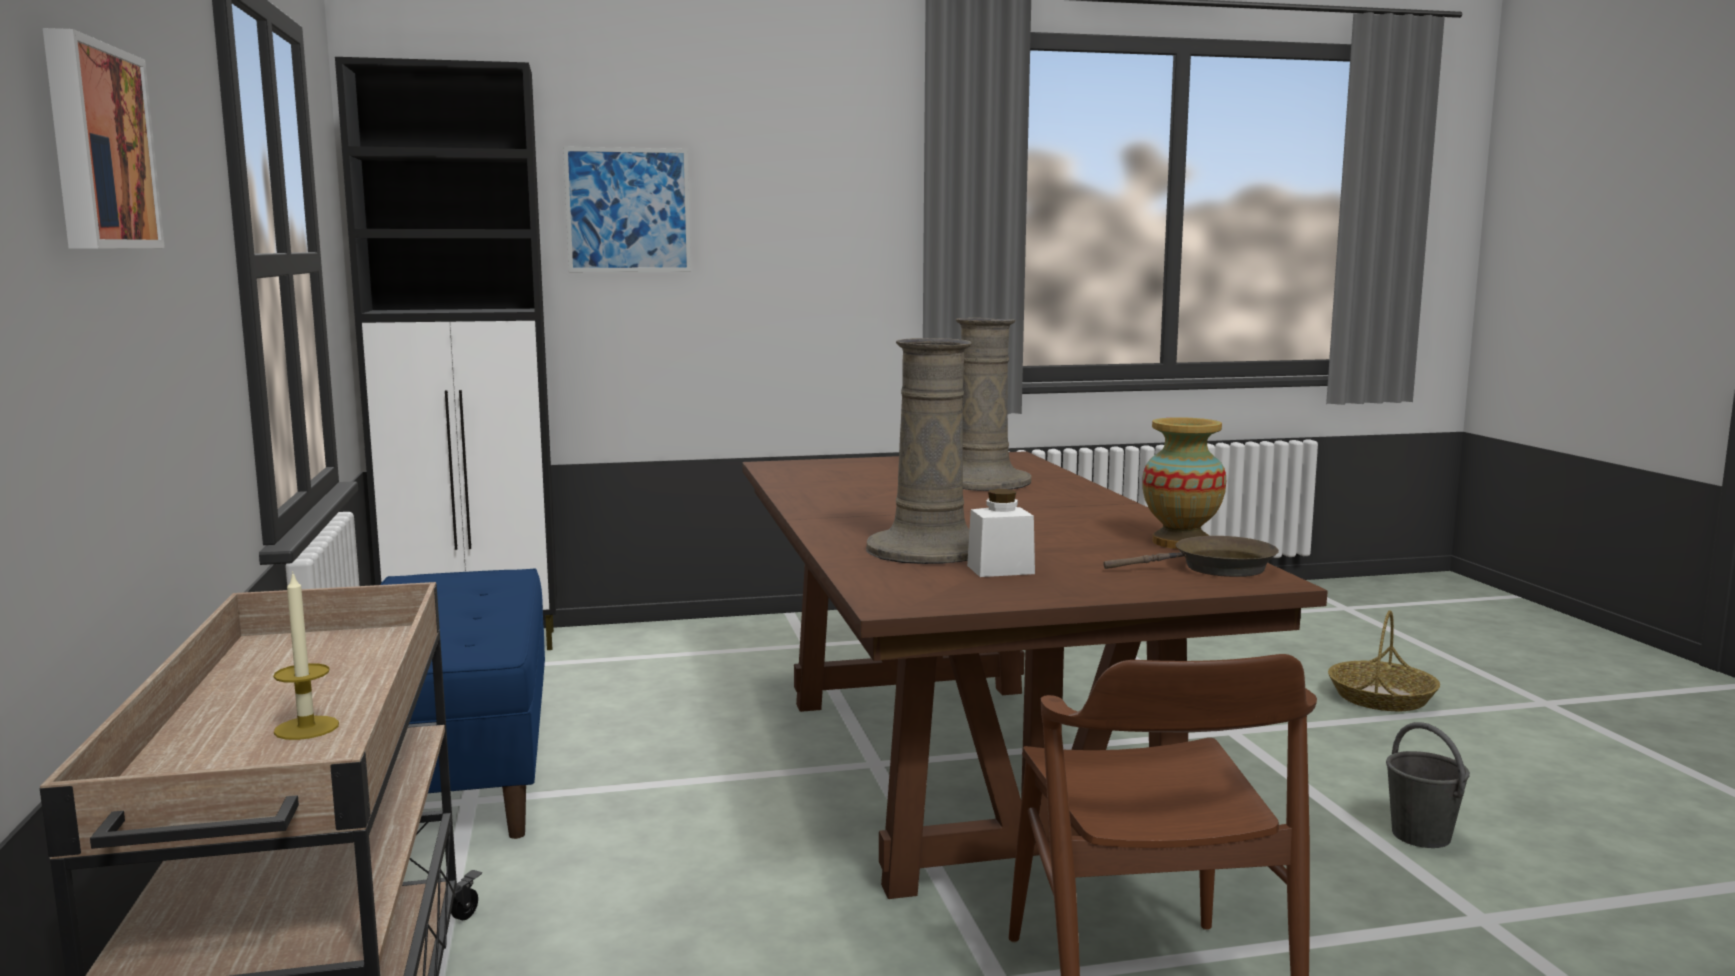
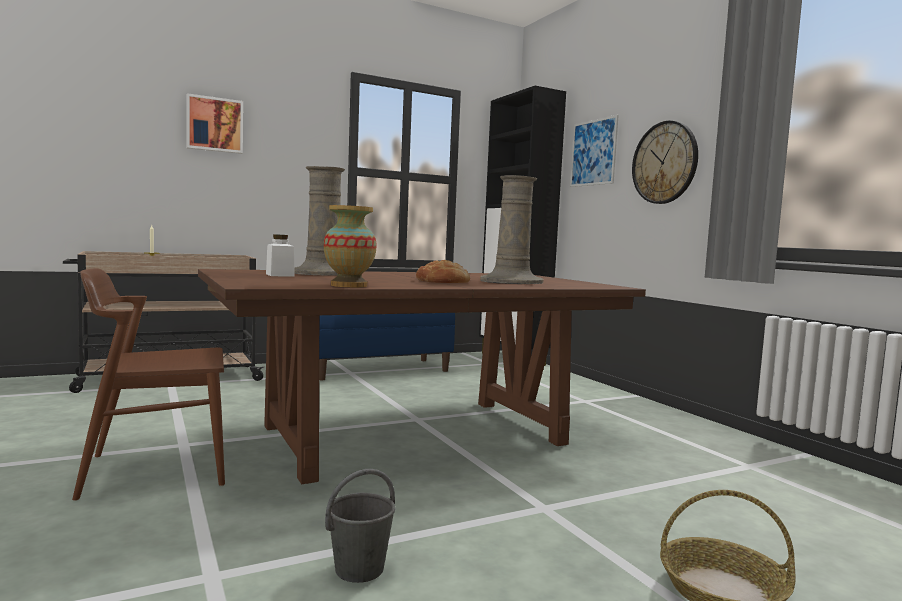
camera: 75 degrees right, 5 degrees down
brown frying pan [1104,536,1279,577] -> none
none -> bread [416,260,470,283]
none -> wall clock [632,121,698,204]

